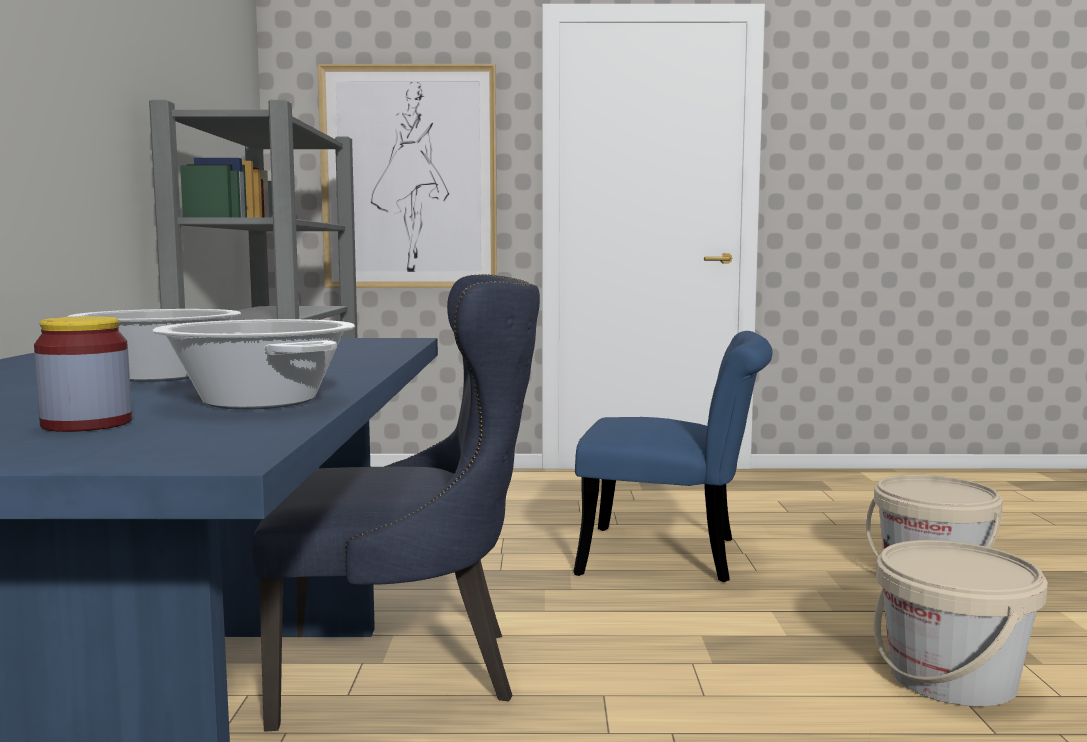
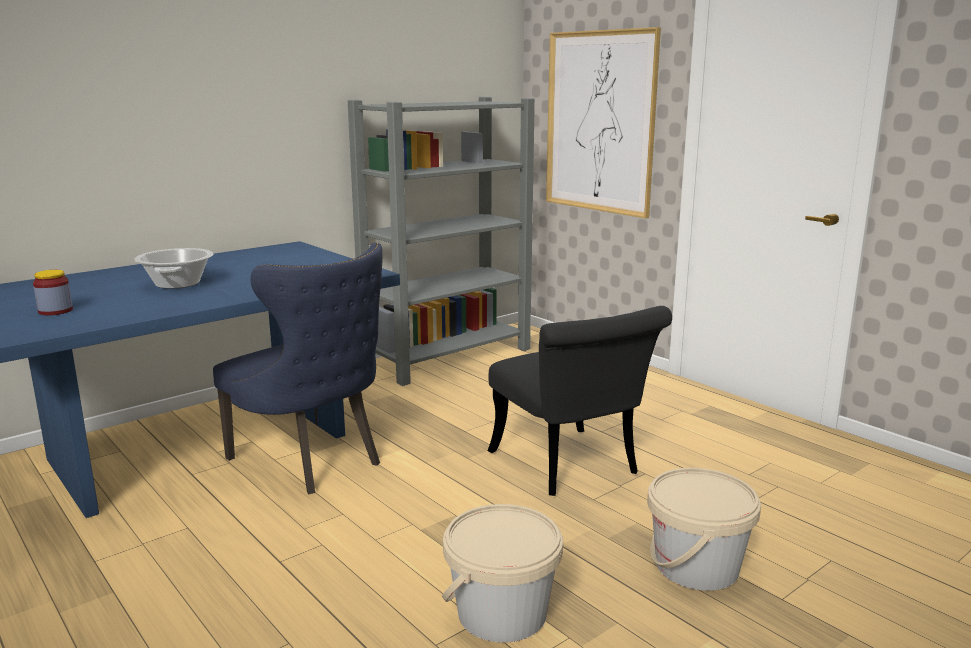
camera: 50 degrees right, 10 degrees up
cooking pot [152,319,355,410] -> none
blue chair [573,331,772,582] -> black chair [488,306,672,496]

